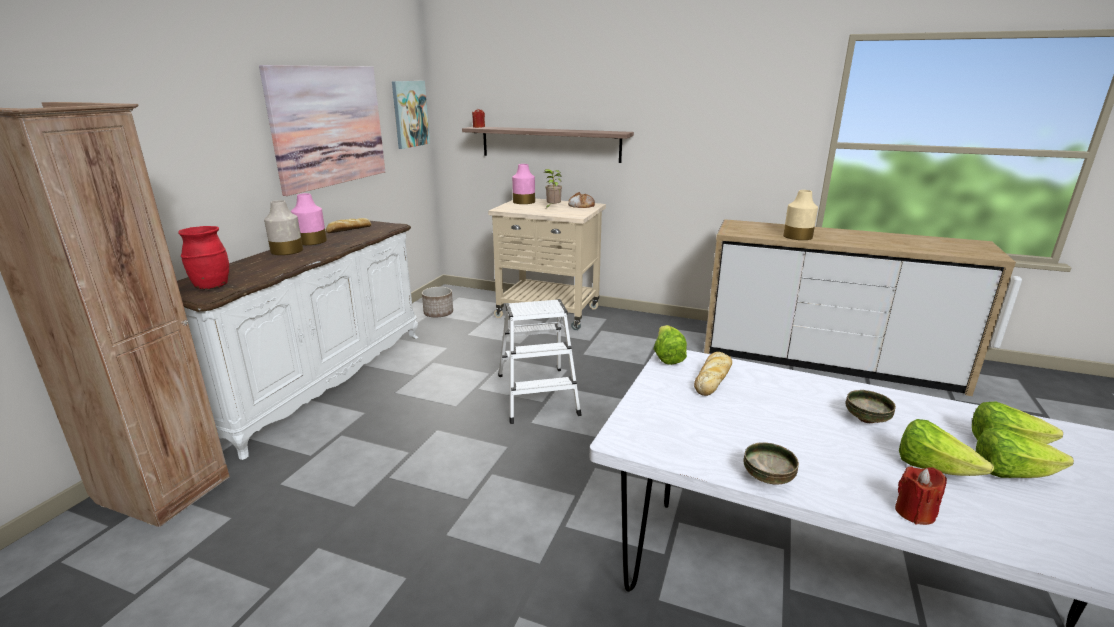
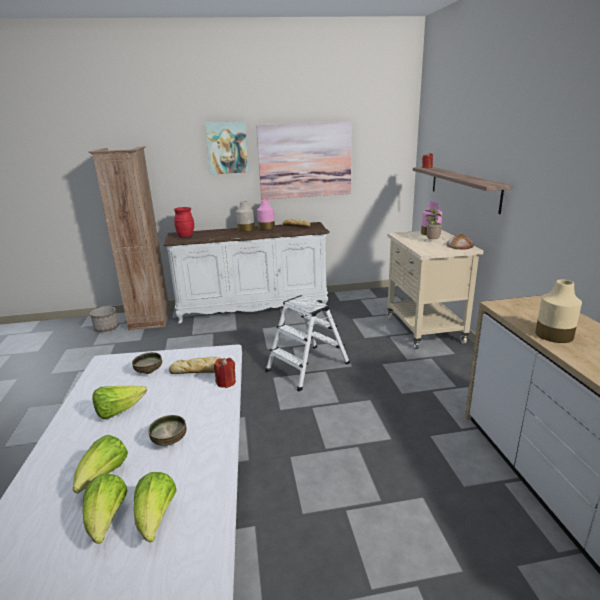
camera: 60 degrees right, 0 degrees up
picture [392,81,430,149] -> picture moved to [205,121,249,175]
planter [422,287,453,317] -> planter moved to [90,306,119,332]
lettuce [654,325,687,365] -> lettuce moved to [92,385,147,419]
bowl [744,442,799,485] -> bowl moved to [132,352,162,374]
red candle [895,466,947,525] -> red candle moved to [214,358,236,388]

